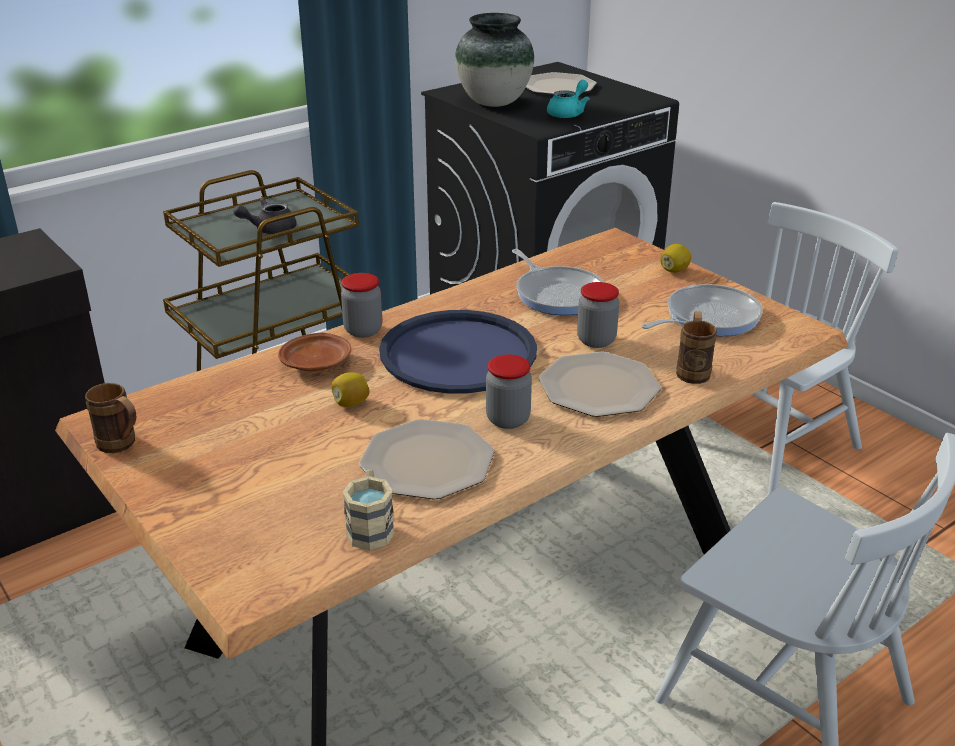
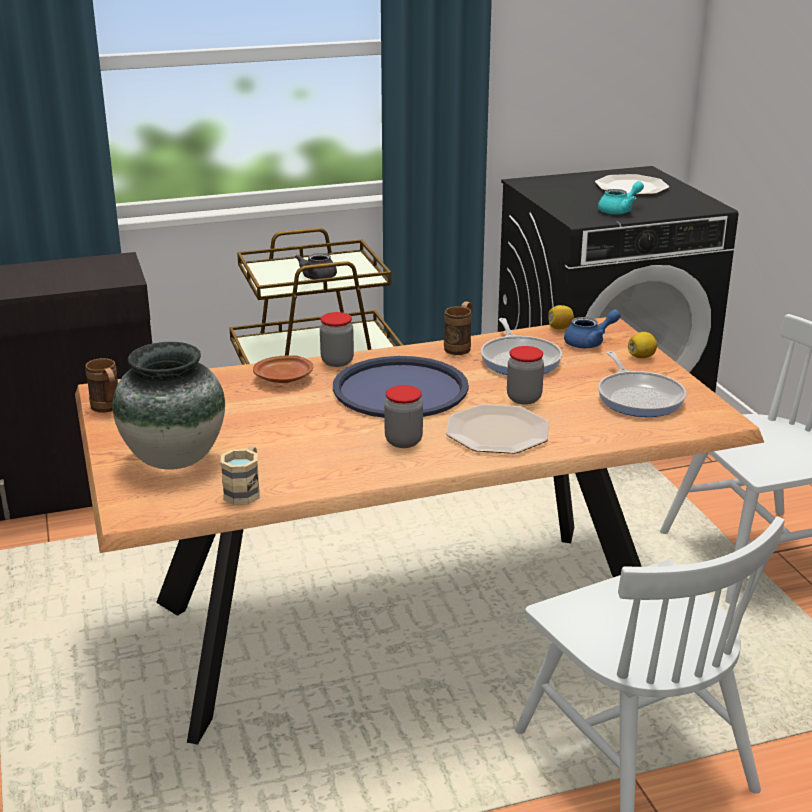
camera: 20 degrees right, 5 degrees down
grey teapot [234,198,296,234] -> grey teapot turned 60 degrees counterclockwise [295,253,337,280]
lemon [331,372,370,407] -> lemon moved to [548,305,574,329]
plate [359,419,494,500] -> none
vase [455,13,534,107] -> vase moved to [112,342,225,470]
frying pan [641,284,763,336] -> frying pan turned 90 degrees clockwise [598,351,686,417]
brown mug [676,312,717,384] -> brown mug moved to [444,301,473,355]
none -> blue teapot [564,309,621,348]

